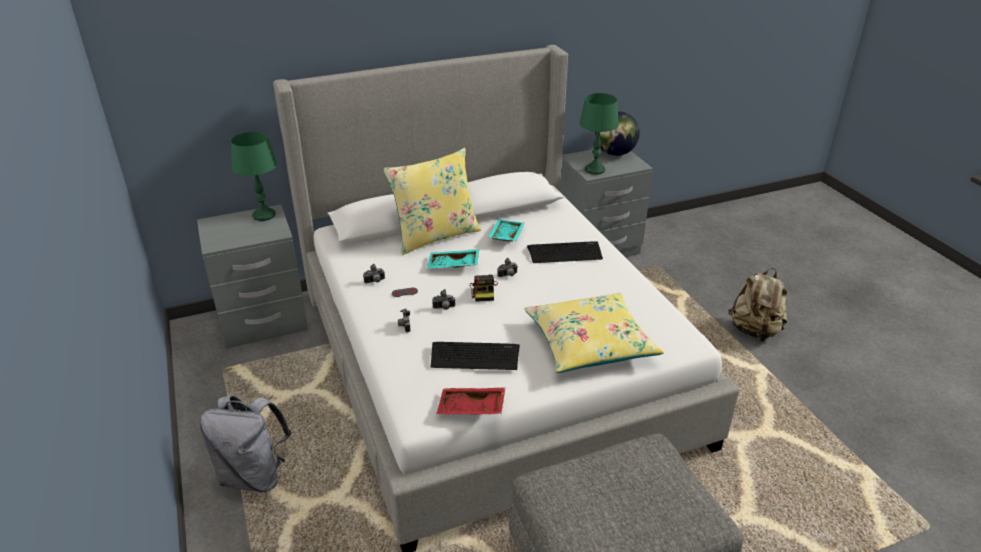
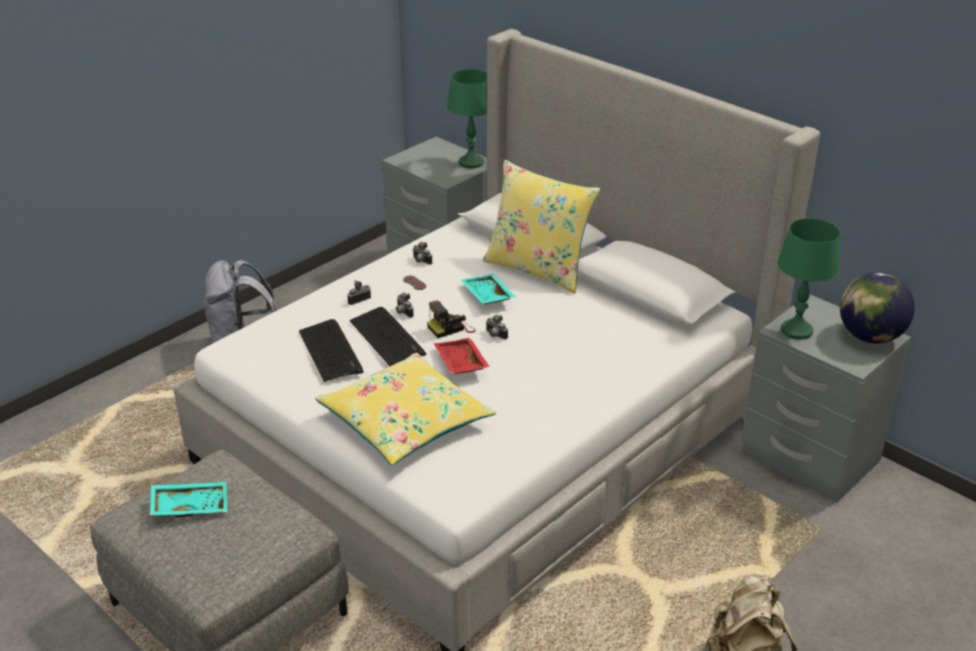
camera: 65 degrees right, 0 degrees up
red tray [436,388,505,415] -> red tray moved to [434,338,490,374]
turquoise tray [488,219,525,242] -> turquoise tray moved to [150,482,227,517]
keyboard [527,241,603,263] -> keyboard moved to [350,307,426,366]

